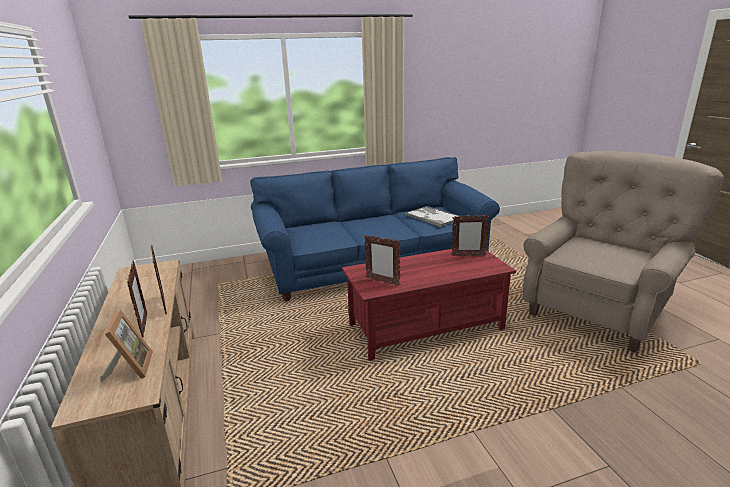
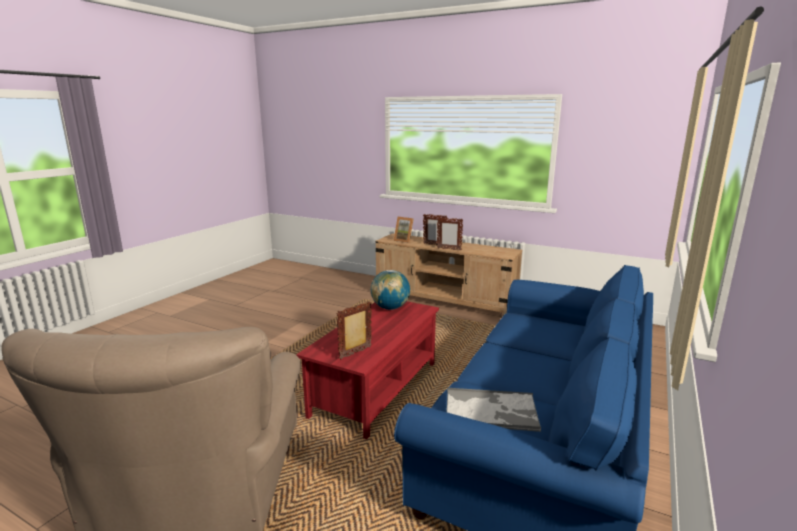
camera: 135 degrees right, 5 degrees down
picture frame [364,235,401,286] -> globe [371,270,410,310]

